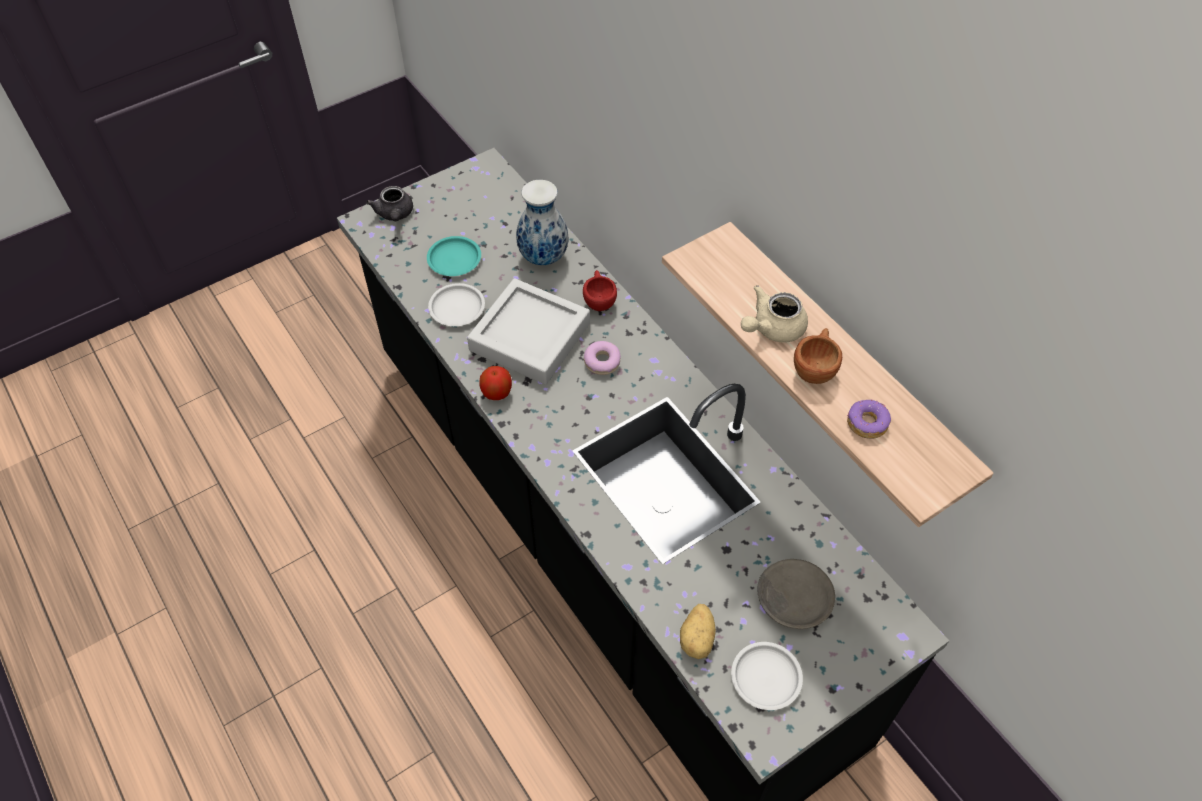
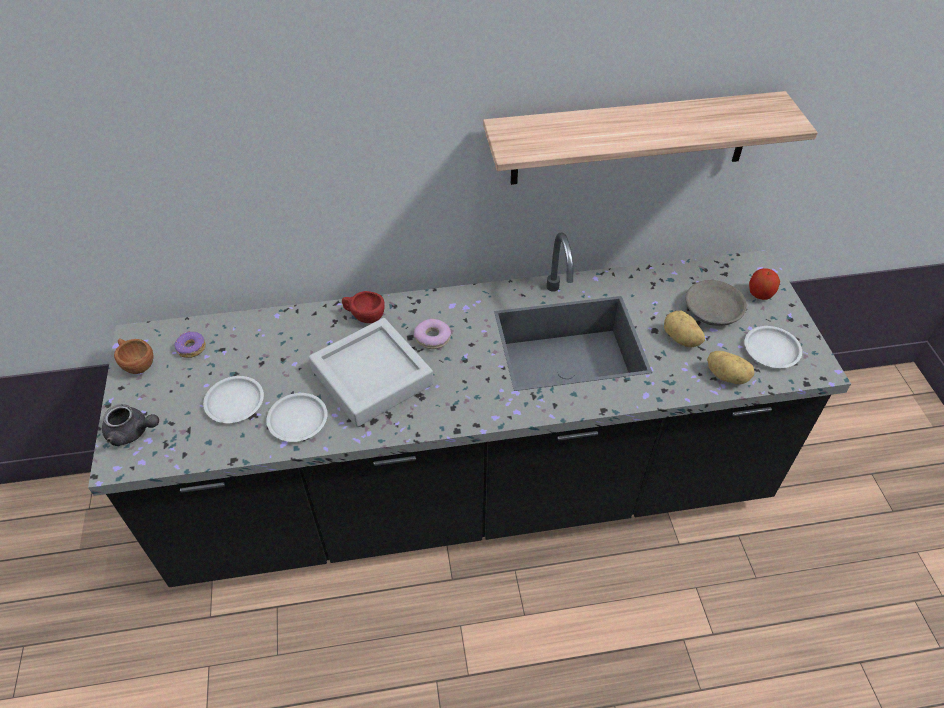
camera: 65 degrees left, 5 degrees down
turquoise plate [427,236,481,276] -> white plate [203,376,264,423]
apple [479,366,512,400] -> apple moved to [749,268,780,300]
vase [516,180,568,265] -> none
beige teapot [741,285,808,342] -> none
brown cup [794,328,842,384] -> brown cup moved to [114,339,154,374]
donut [847,400,891,439] -> donut moved to [174,331,206,358]
none -> potato [664,311,705,347]

